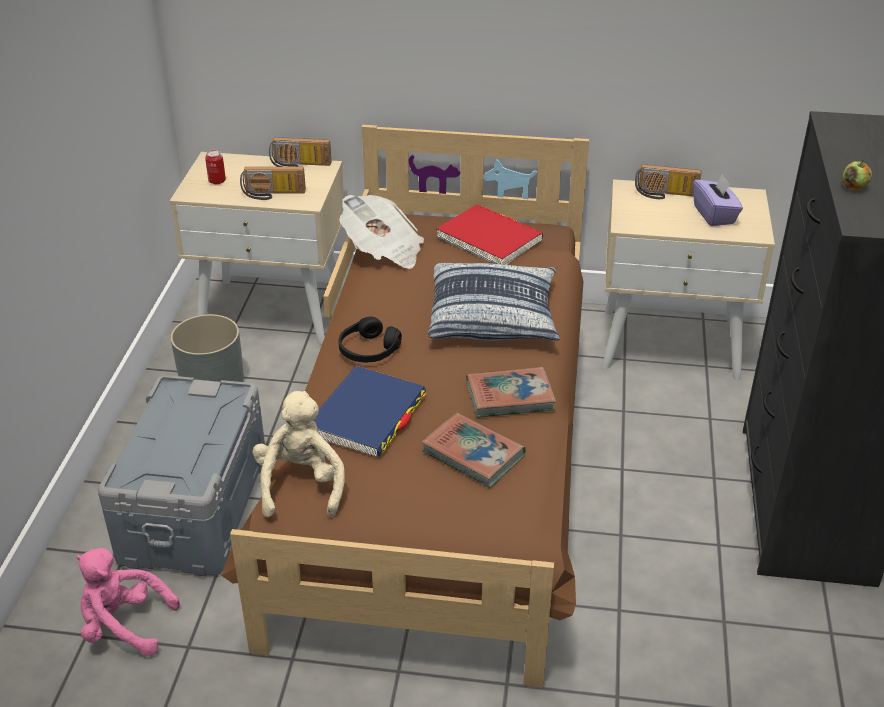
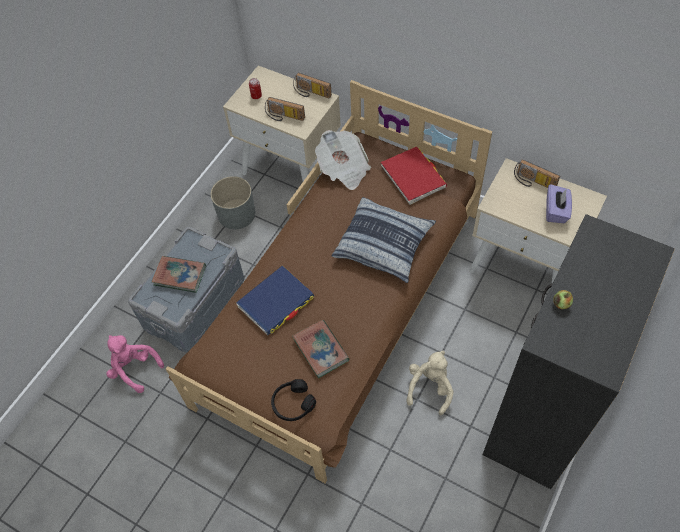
camera: 25 degrees right, 20 degrees up
beige plush toy [253,391,345,517] -> beige plush toy moved to [406,351,454,415]
black headphones [338,316,402,362] -> black headphones moved to [271,379,316,421]
book [466,367,556,418] -> book moved to [151,256,206,293]

